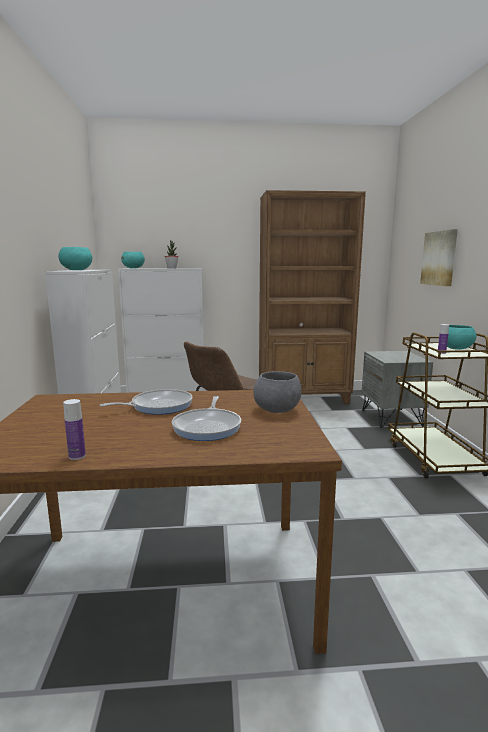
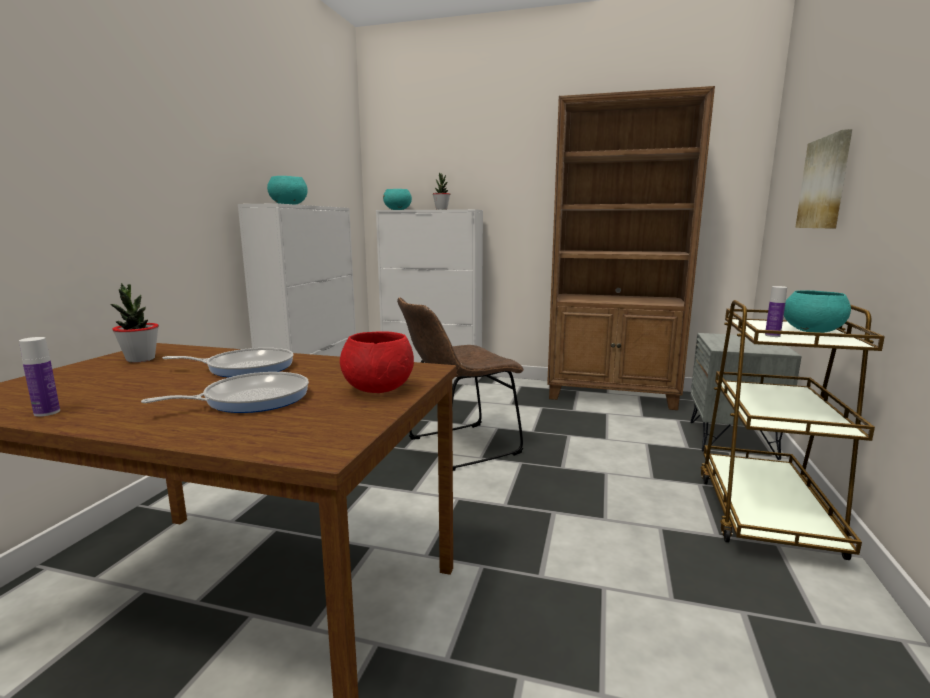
camera: 20 degrees right, 0 degrees up
frying pan [172,396,241,441] -> frying pan turned 150 degrees counterclockwise [141,372,309,413]
grey bowl [253,371,302,413] -> red bowl [340,331,414,393]
none -> potted plant [110,283,159,363]

